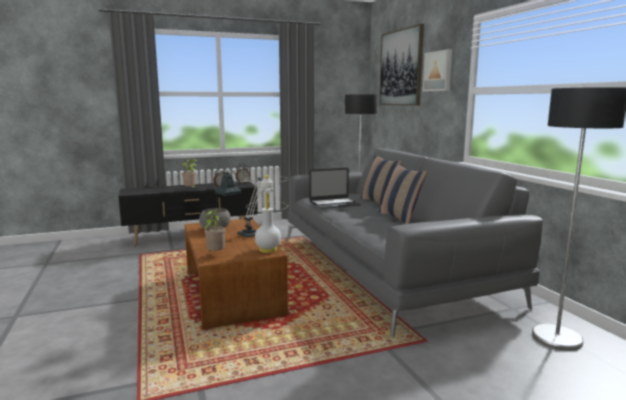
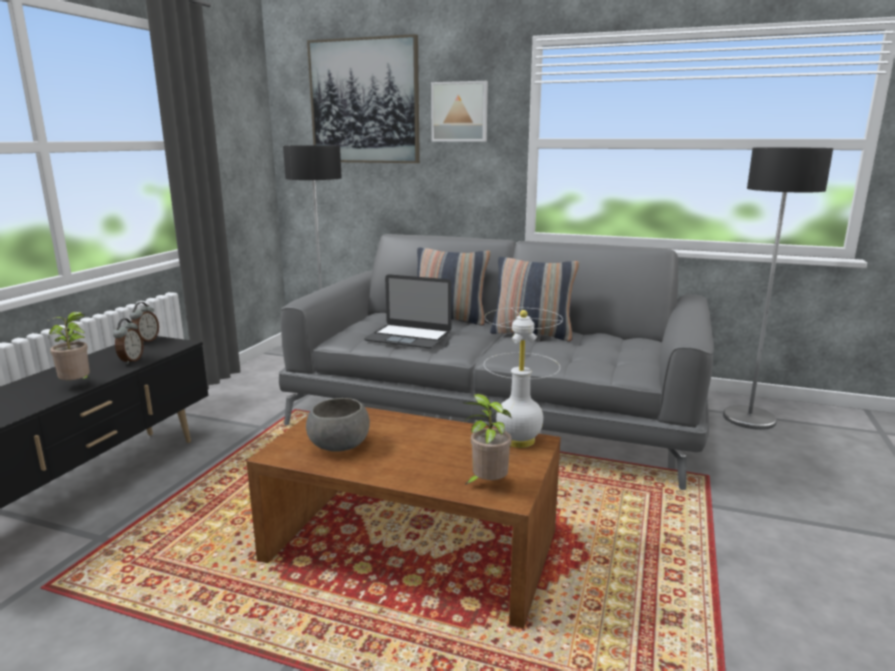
camera: 50 degrees left, 5 degrees up
table lamp [215,169,264,238] -> none
laptop [309,168,361,209] -> laptop turned 90 degrees clockwise [364,274,452,348]

